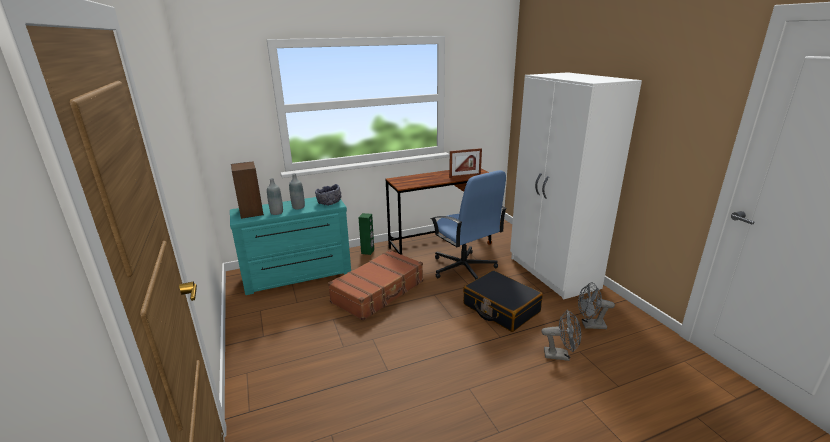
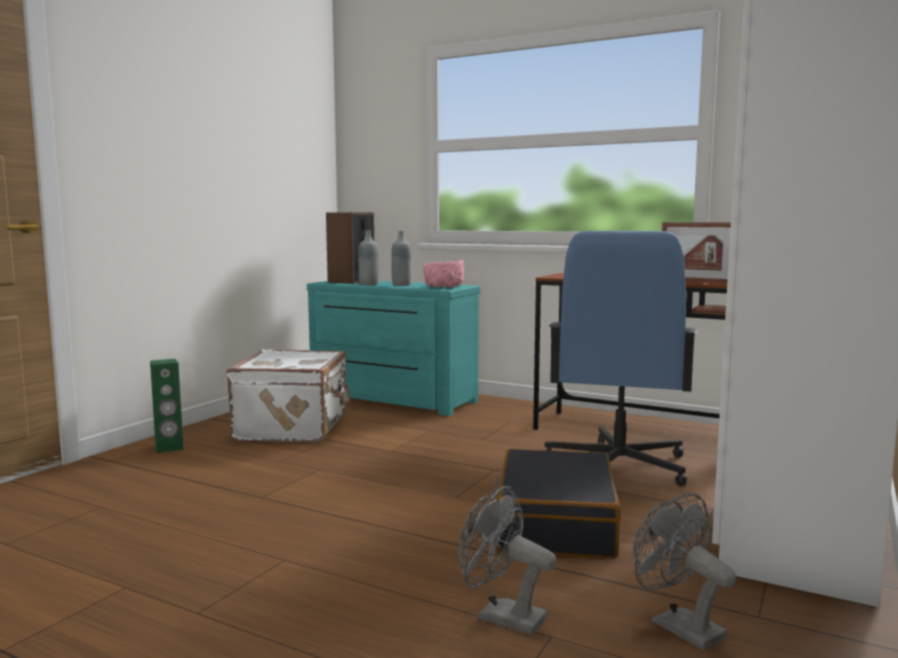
camera: 50 degrees right, 15 degrees down
grey bowl [315,184,341,206] -> pink bowl [423,259,464,287]
brown suitcase [328,250,423,321] -> none
green speaker [358,213,374,255] -> green speaker moved to [150,359,184,453]
grey fan [541,310,581,361] -> grey fan turned 150 degrees clockwise [458,486,556,635]
none -> white suitcase [226,349,350,443]

